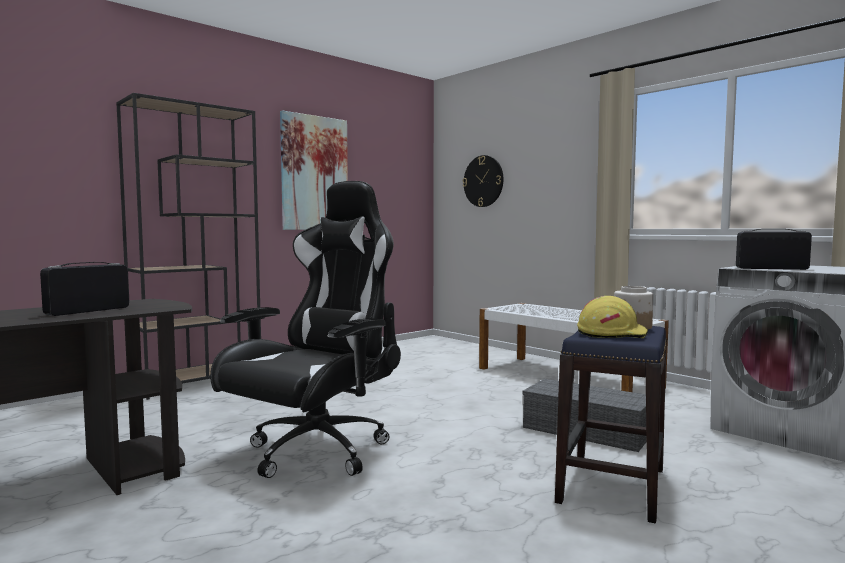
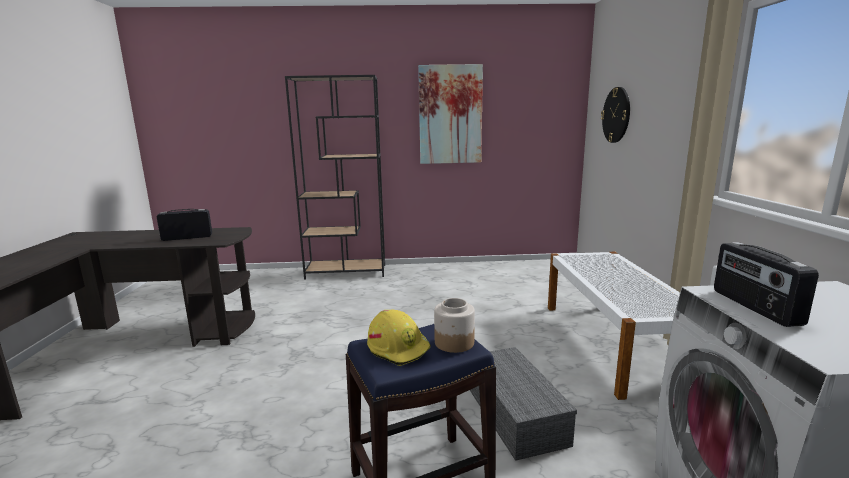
camera: 40 degrees right, 10 degrees up
black office chair [210,181,401,478] -> none
radio [736,229,812,270] -> radio turned 150 degrees counterclockwise [714,242,819,327]

